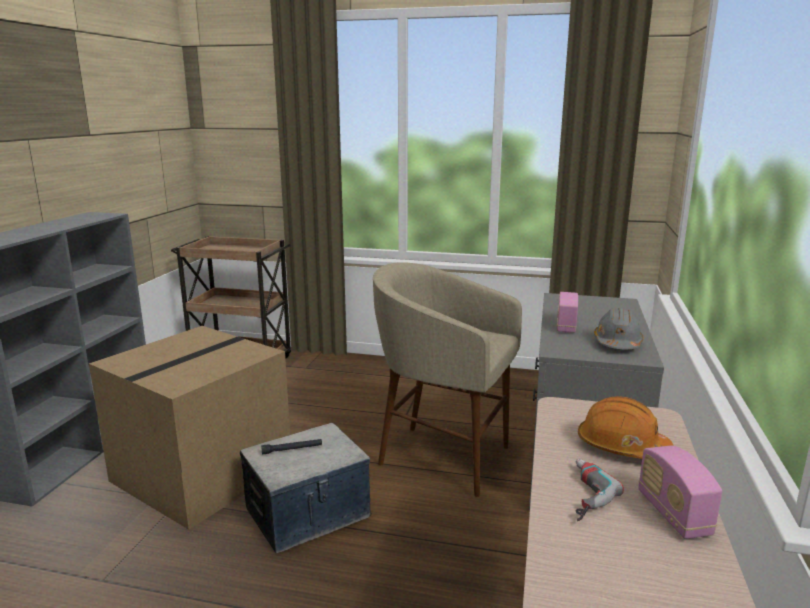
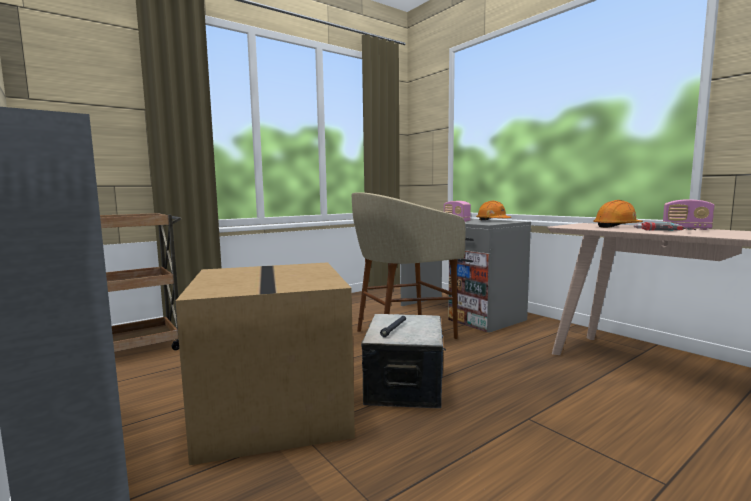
camera: 50 degrees left, 10 degrees down
grey hard hat [594,308,644,349] -> orange hard hat [476,201,511,220]

